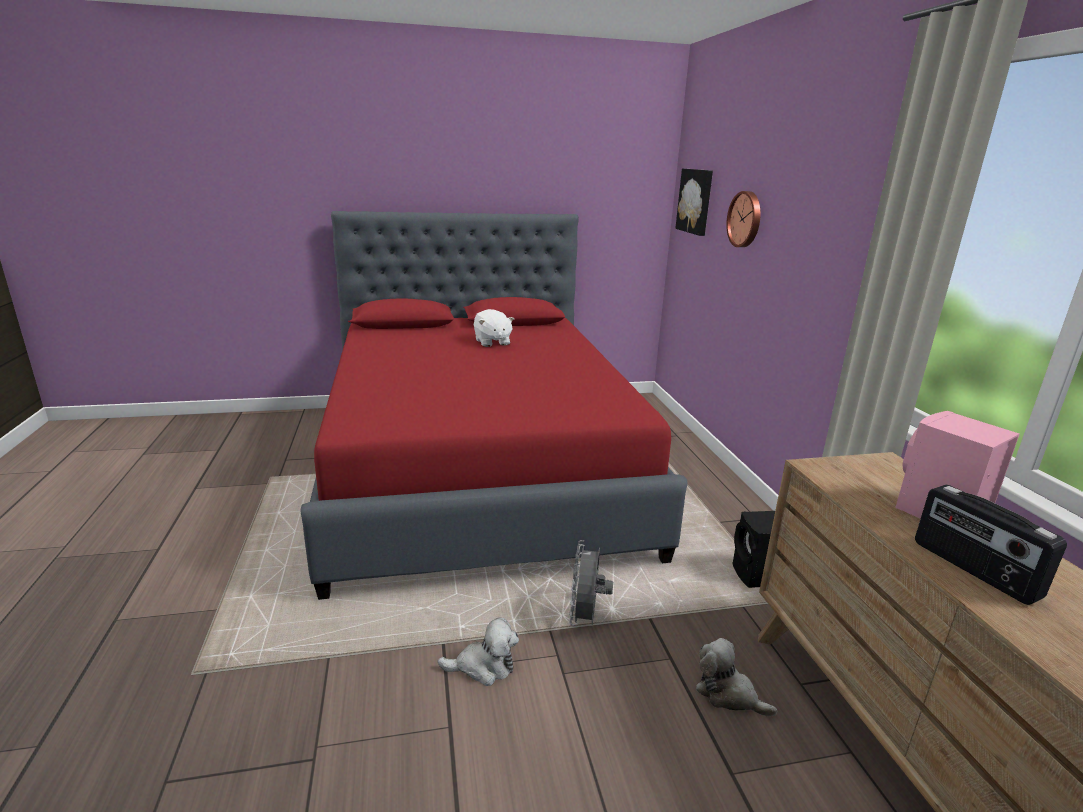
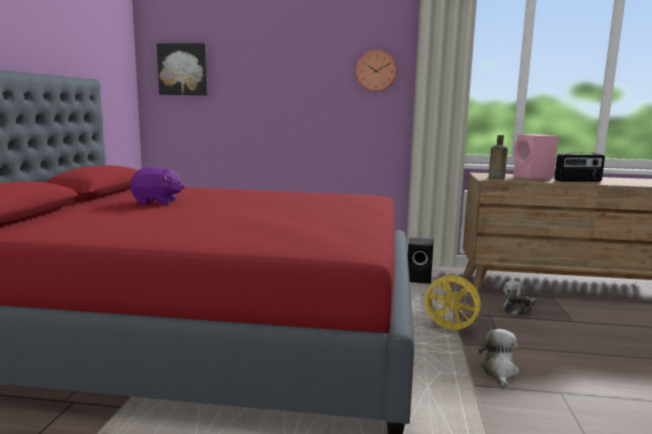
camera: 70 degrees left, 10 degrees down
white plush toy [474,309,514,347] -> purple plush toy [130,167,185,205]
grey fan [569,540,613,627] -> yellow fan [420,274,482,334]
wall clock [726,191,761,247] -> wall clock moved to [356,50,397,92]
none -> brown bottle [489,135,508,180]

